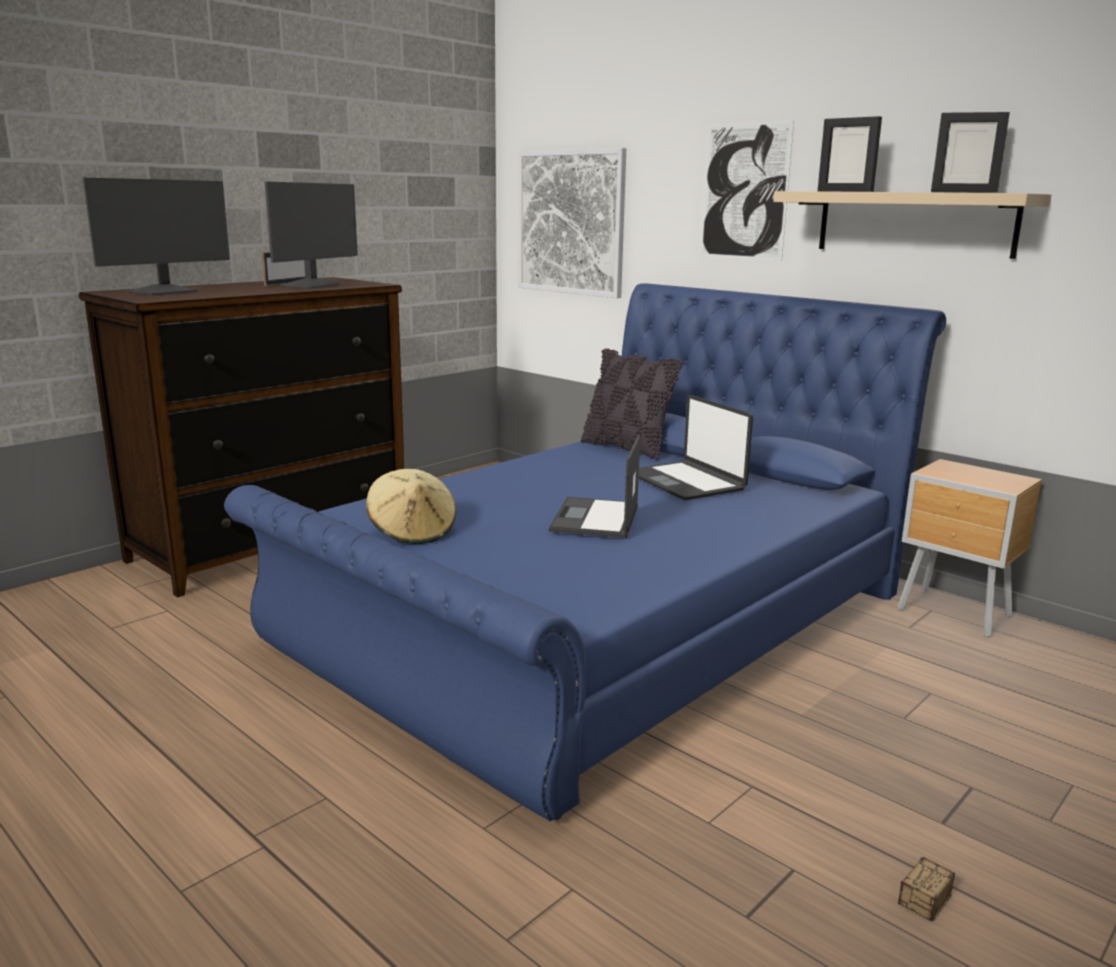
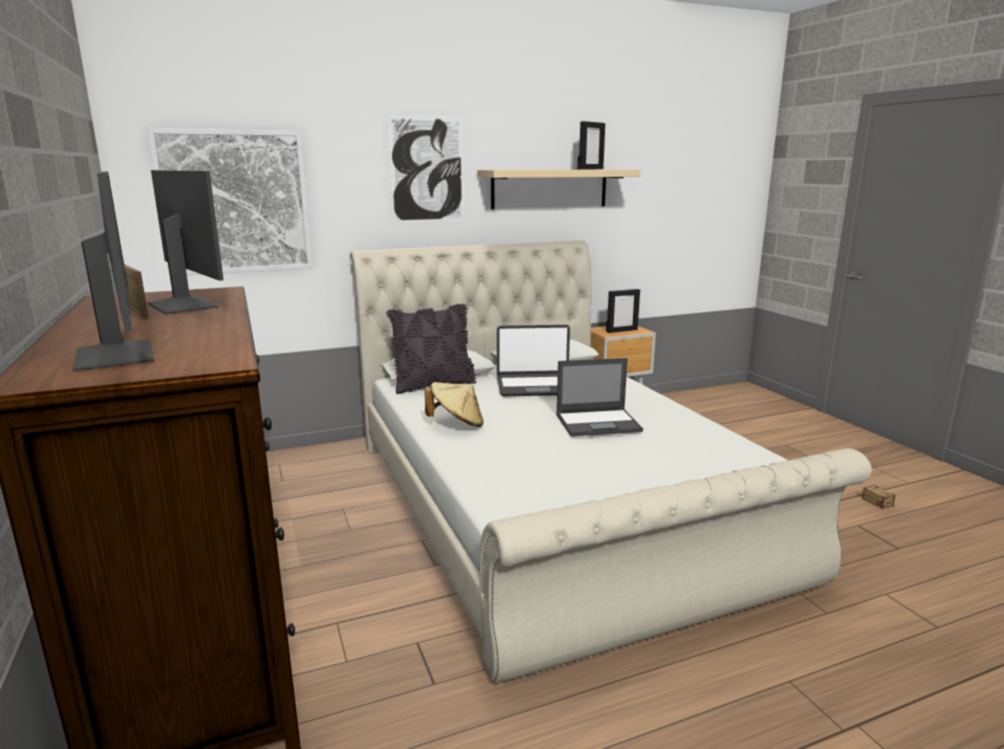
camera: 65 degrees left, 0 degrees up
blue bed [224,283,946,821] -> beige bed [350,240,872,683]
beige hat [366,469,456,544] -> beige hat moved to [425,382,484,427]
laptop [549,434,640,538] -> laptop turned 45 degrees counterclockwise [556,358,643,437]
picture frame [818,116,882,192] -> picture frame moved to [606,289,640,333]

